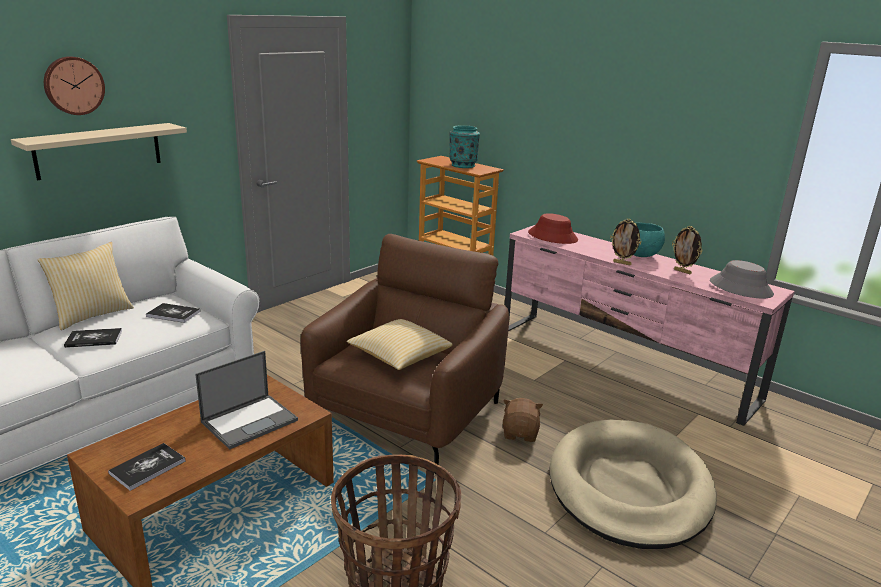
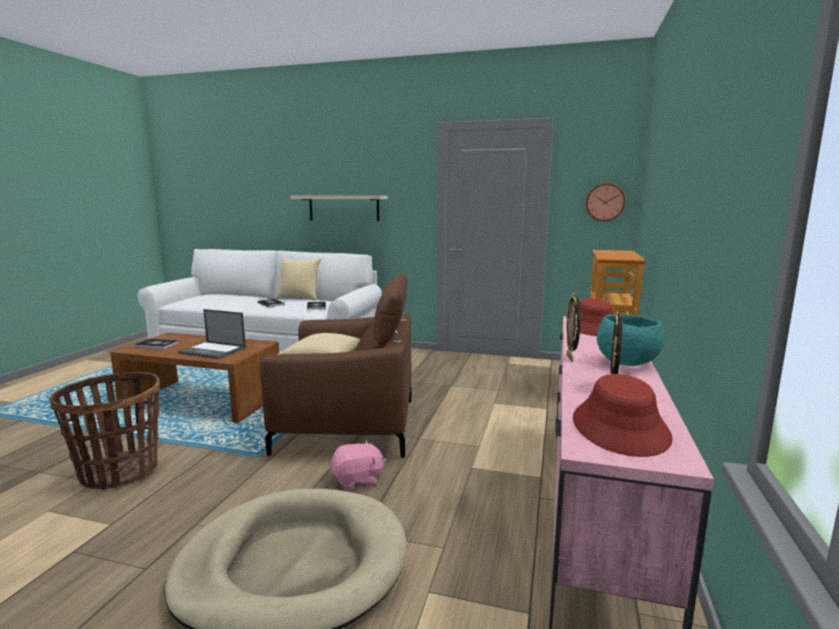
camera: 65 degrees right, 10 degrees down
wall clock [44,56,105,115] -> wall clock moved to [586,183,625,221]
turquoise vase [449,126,480,168] -> none
brown plush toy [503,398,543,442] -> pink plush toy [331,440,386,490]
grey hat [710,260,774,299] -> red hat [573,374,673,457]

